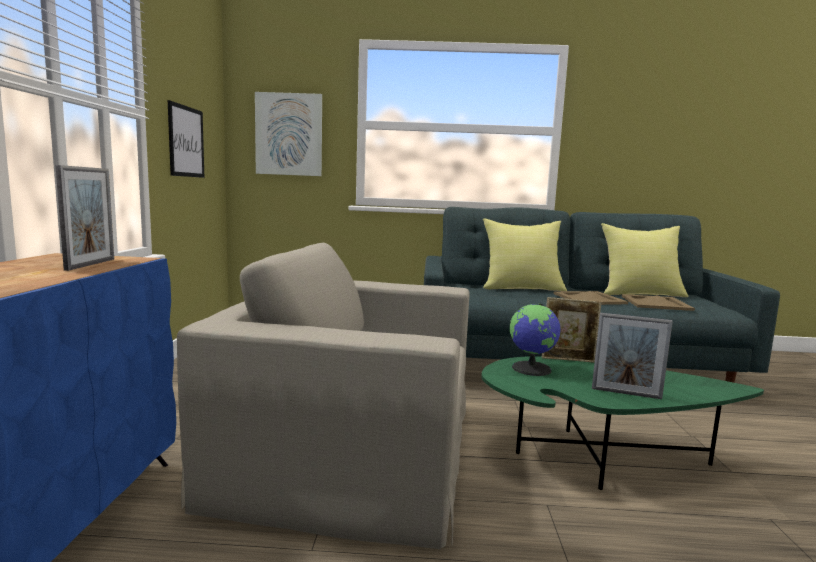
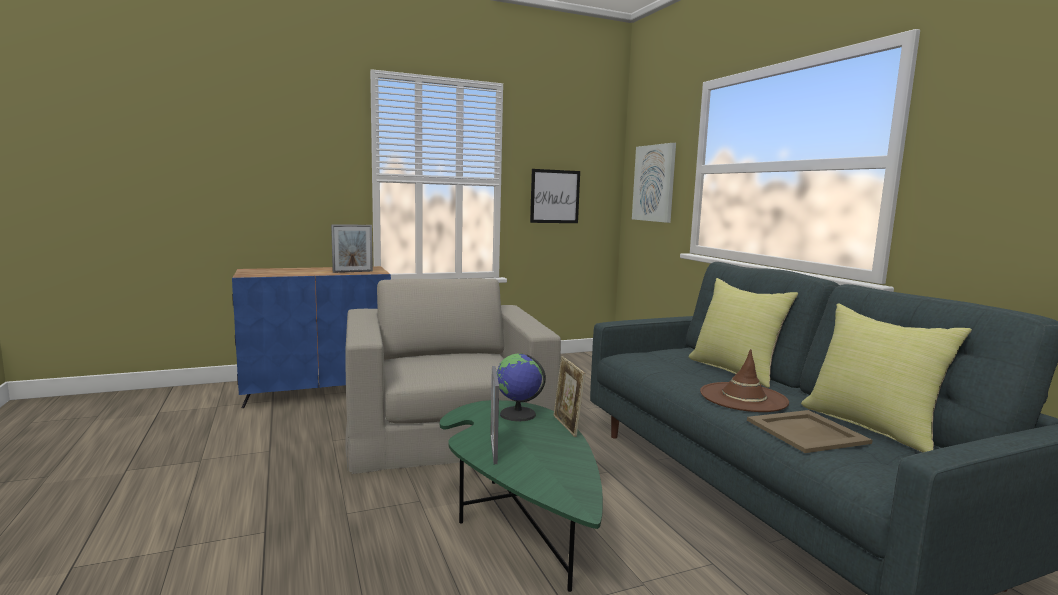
camera: 65 degrees right, 0 degrees up
beige tray [553,291,628,305] -> brown hat [700,349,789,412]

